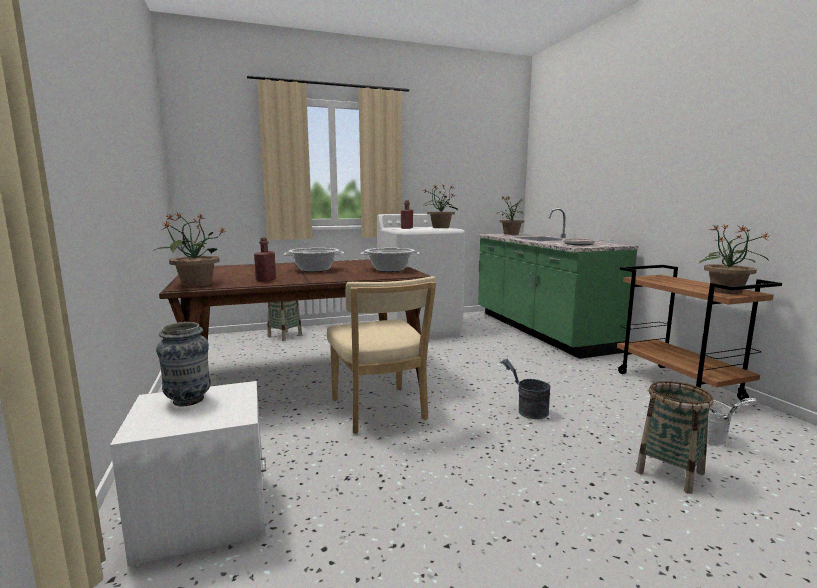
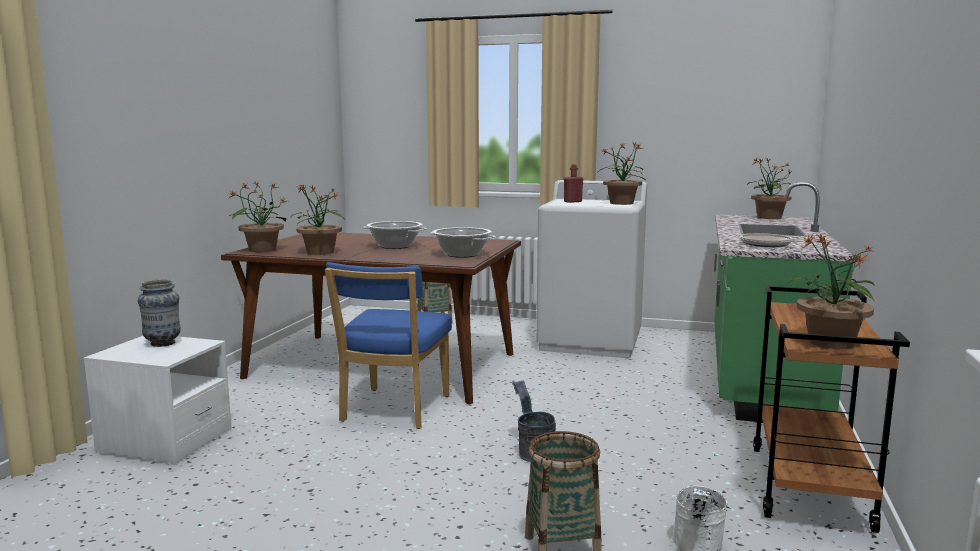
camera: 35 degrees right, 0 degrees up
red bottle [254,238,276,282] -> potted plant [290,184,345,255]
beige chair [327,276,436,434] -> blue chair [325,262,452,429]

